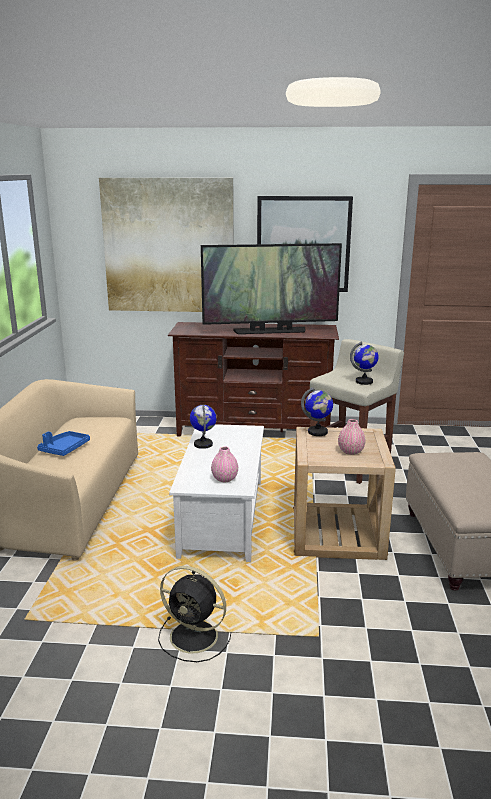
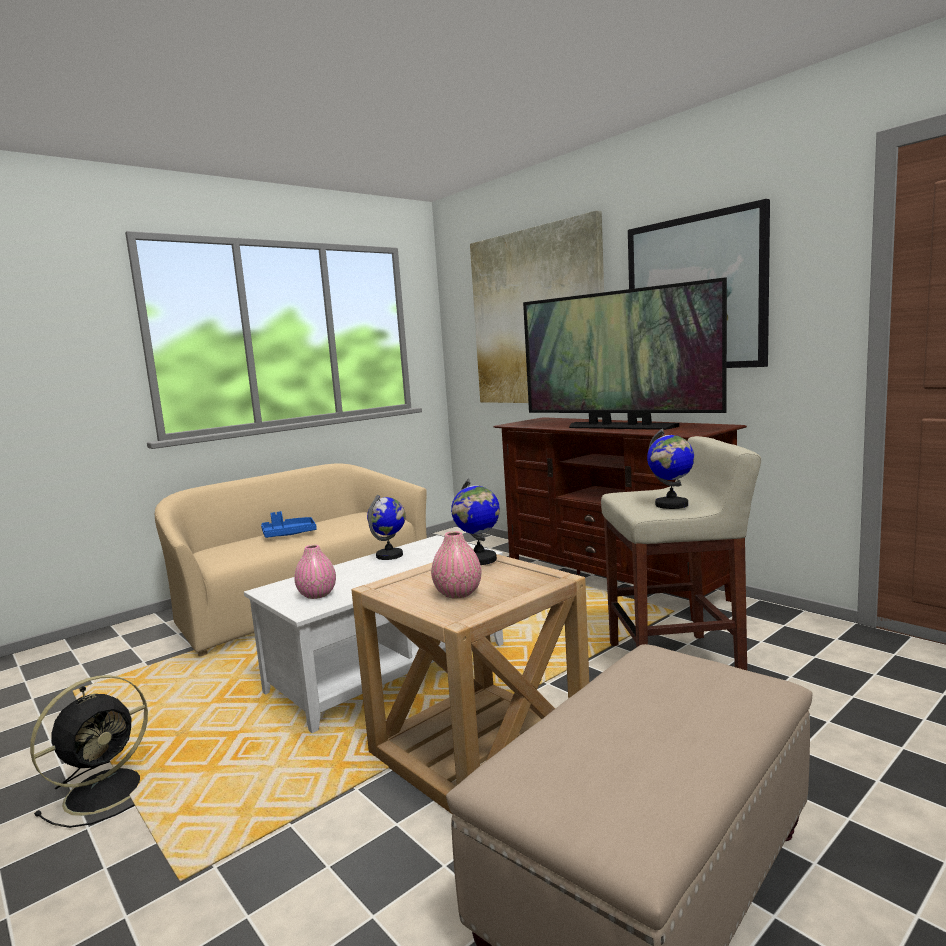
camera: 45 degrees right, 10 degrees down
black fan [158,566,231,662] -> black fan turned 120 degrees counterclockwise [30,675,148,828]

